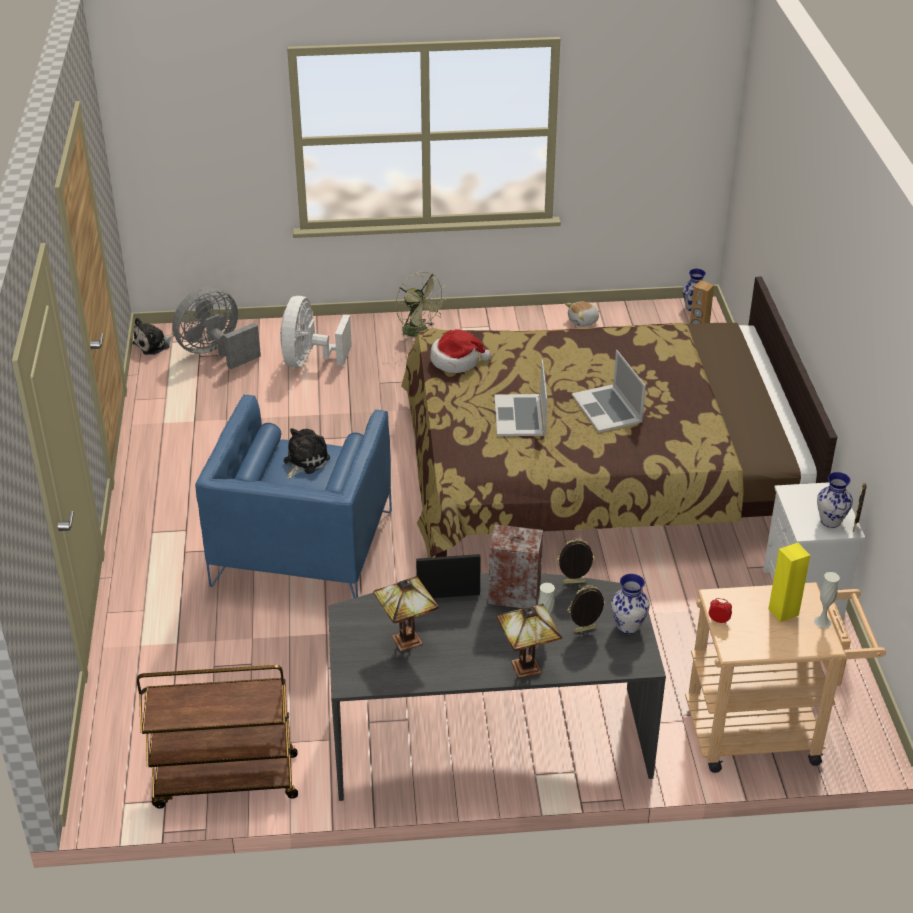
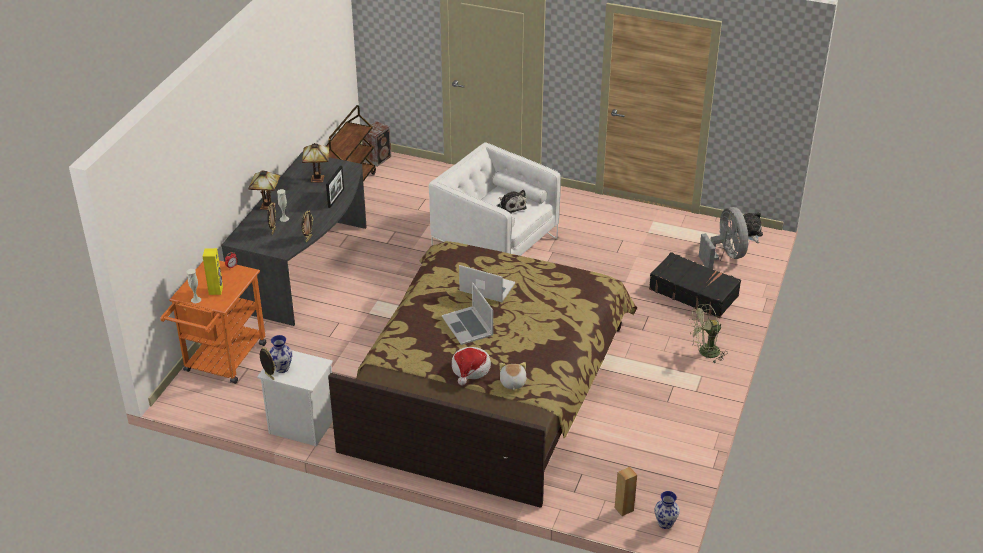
camera: 115 degrees right, 0 degrees up
blue armchair [195,395,392,598] -> white armchair [429,142,561,256]
white fan [280,296,352,368] -> black suitcase [649,252,741,318]
hat [430,329,491,373] -> hat moved to [452,347,491,386]
speaker [488,524,543,608] -> speaker moved to [362,121,391,167]
plush toy [565,302,600,327] -> plush toy moved to [500,362,526,390]
laptop [572,350,646,433] -> laptop turned 120 degrees counterclockwise [442,282,493,345]
vase [611,574,650,634] -> none
beige cart [685,582,886,773] -> orange cart [160,261,266,384]

